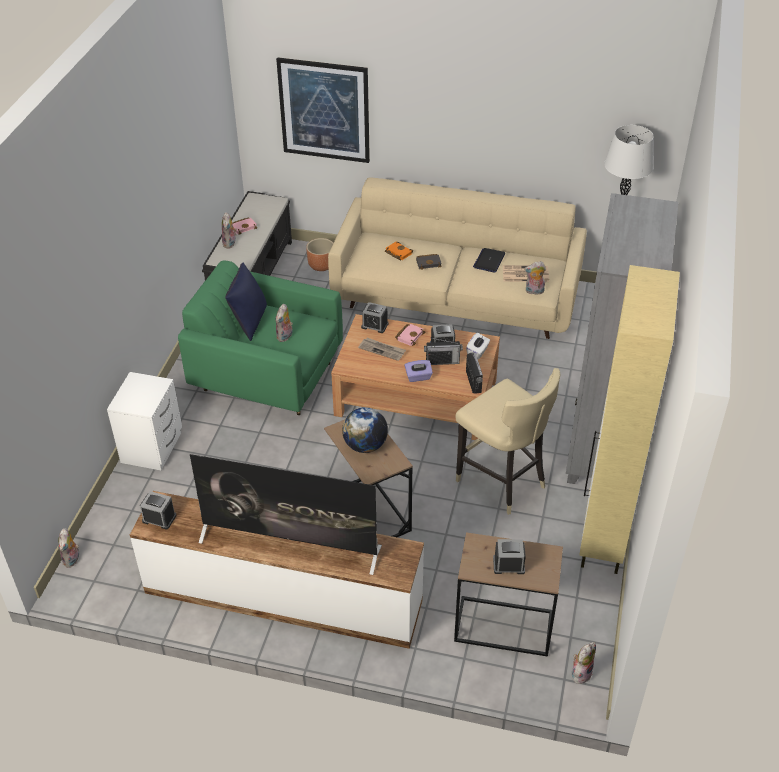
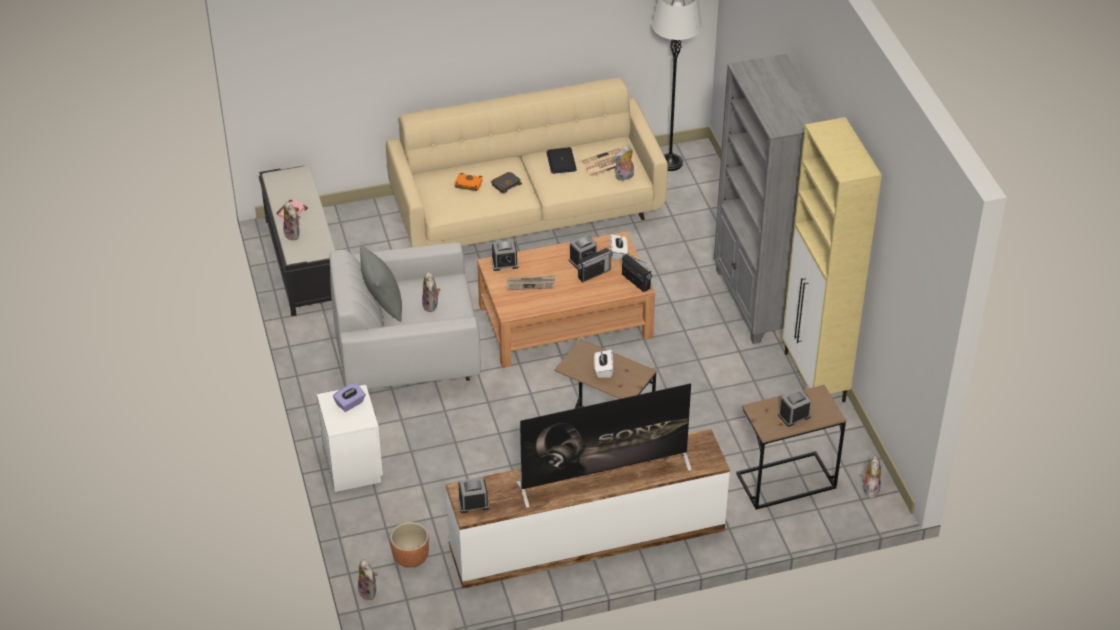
camera: 30 degrees left, 0 degrees up
green armchair [178,261,343,415] -> white armchair [329,242,481,389]
blue pillow [225,262,267,341] -> grey pillow [360,245,402,322]
picture [276,57,370,163] -> none
brown planter [306,238,333,271] -> brown planter moved to [390,522,429,568]
globe [342,407,388,453] -> white tissue box [594,350,613,378]
pink book [395,324,425,346] -> none
purple tissue box [404,360,433,382] -> purple tissue box moved to [333,382,366,412]
beige stool [456,368,560,515] -> none

